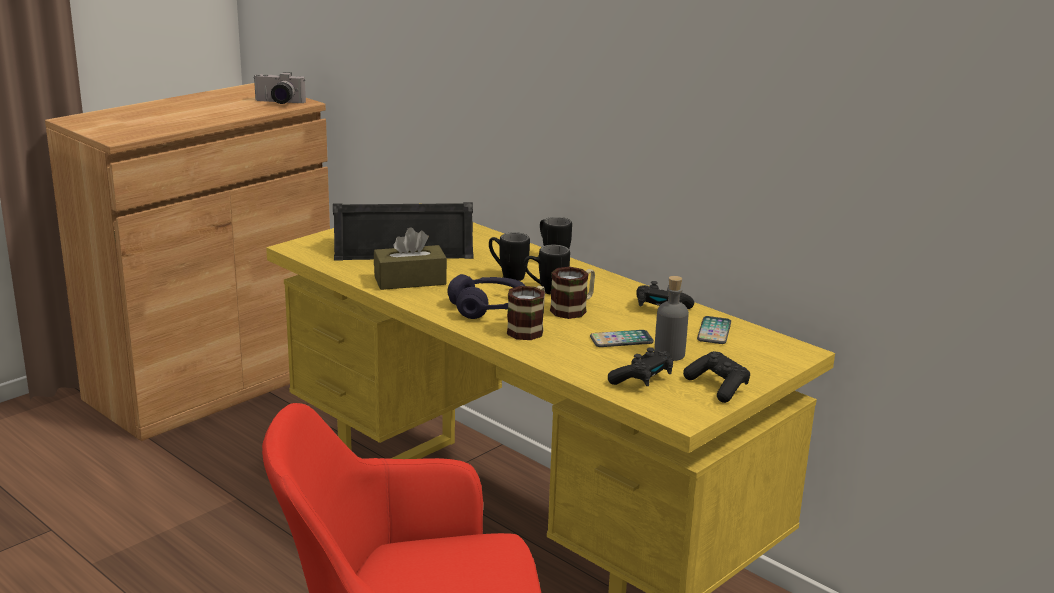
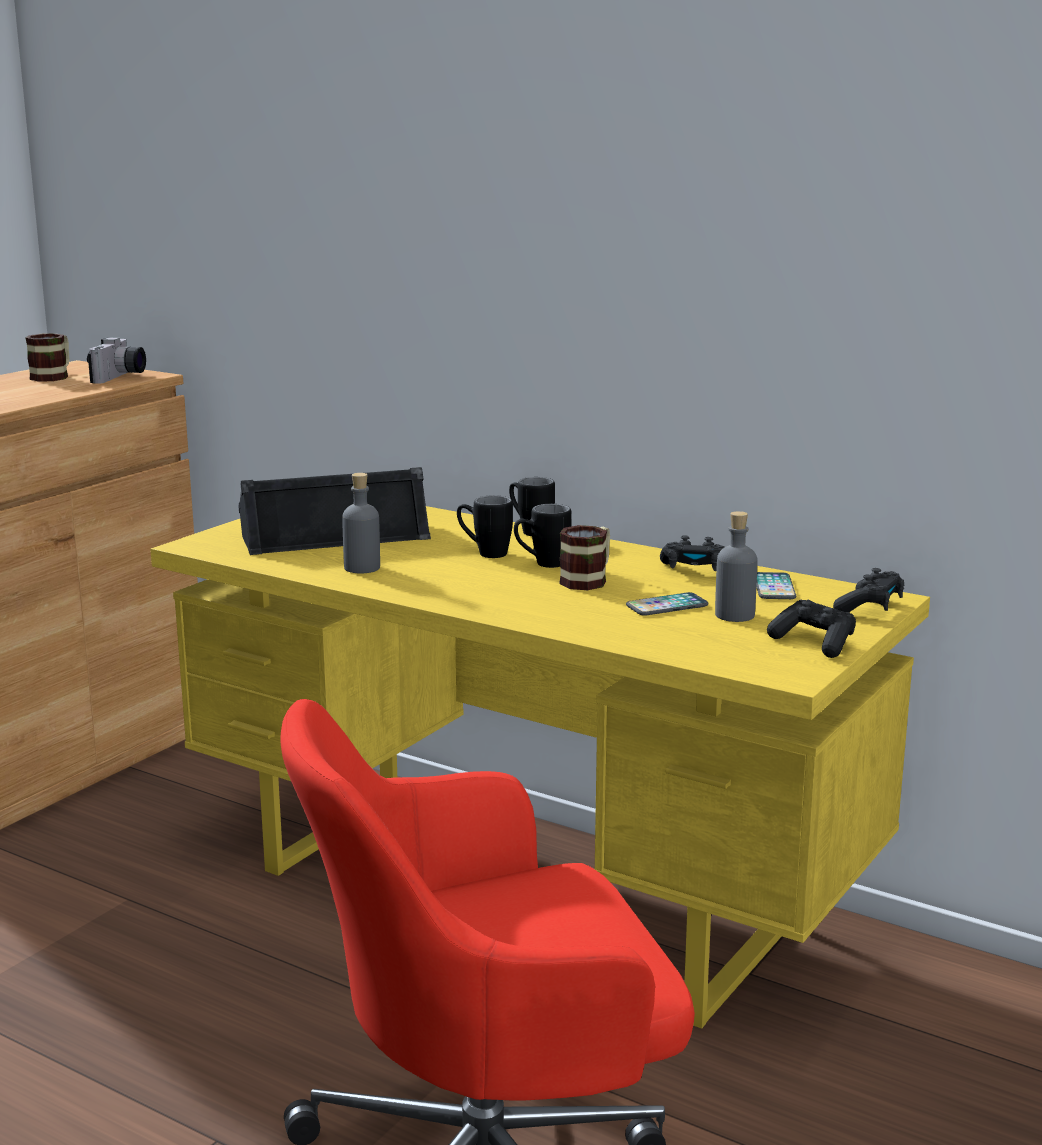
camera: 10 degrees left, 5 degrees down
camera [253,72,306,104] -> camera turned 75 degrees counterclockwise [87,337,146,384]
brown tissue box [374,227,447,290] -> grey bottle [342,473,380,573]
purple headphones [448,274,526,319] -> none
mug [507,286,545,340] -> mug moved to [25,333,70,382]
black game controller [608,347,673,386] -> black game controller moved to [833,568,904,612]

